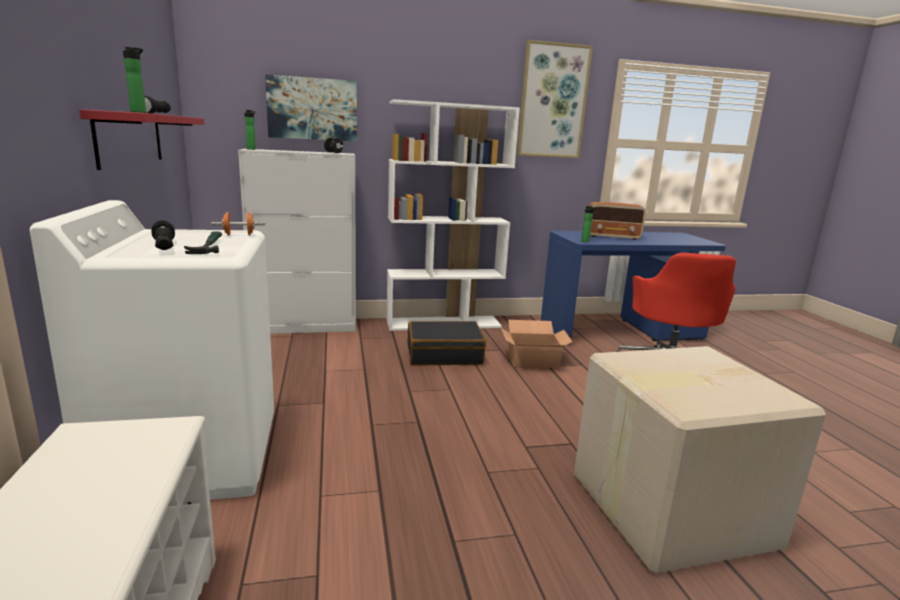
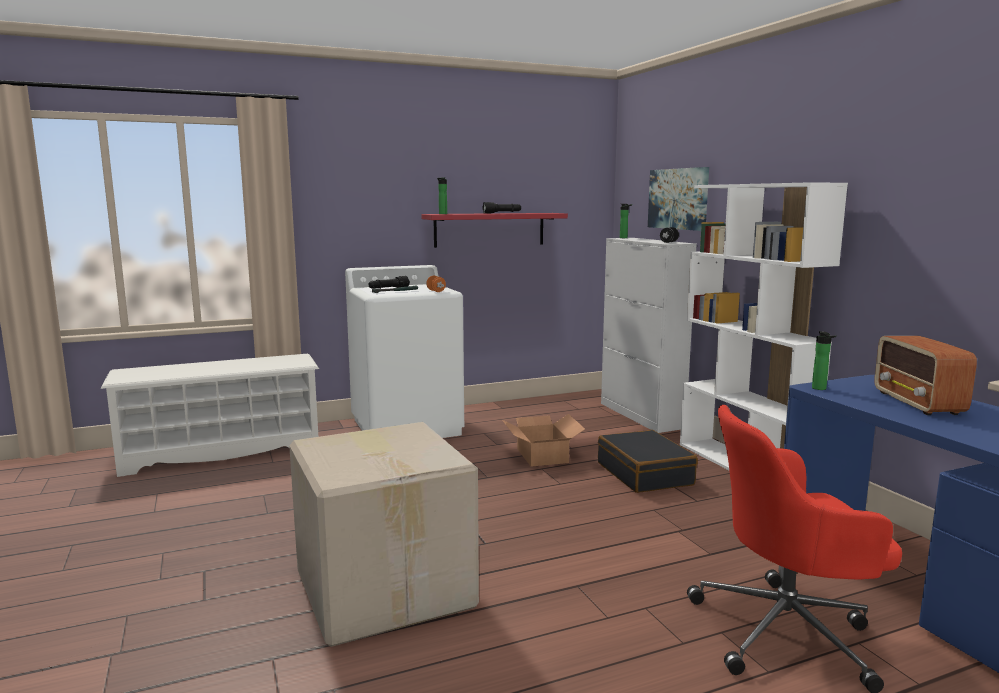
camera: 80 degrees right, 5 degrees down
cardboard box [501,320,573,368] -> cardboard box moved to [502,414,585,467]
picture [517,40,593,158] -> none

